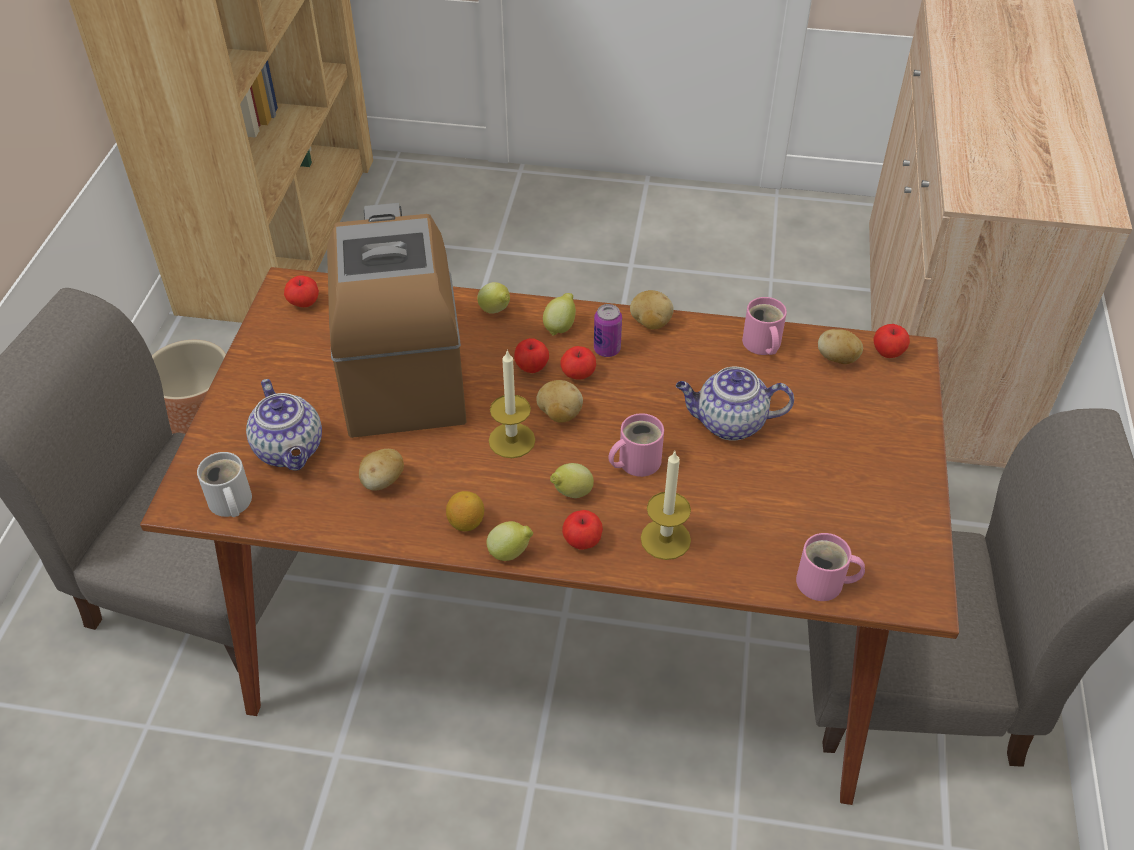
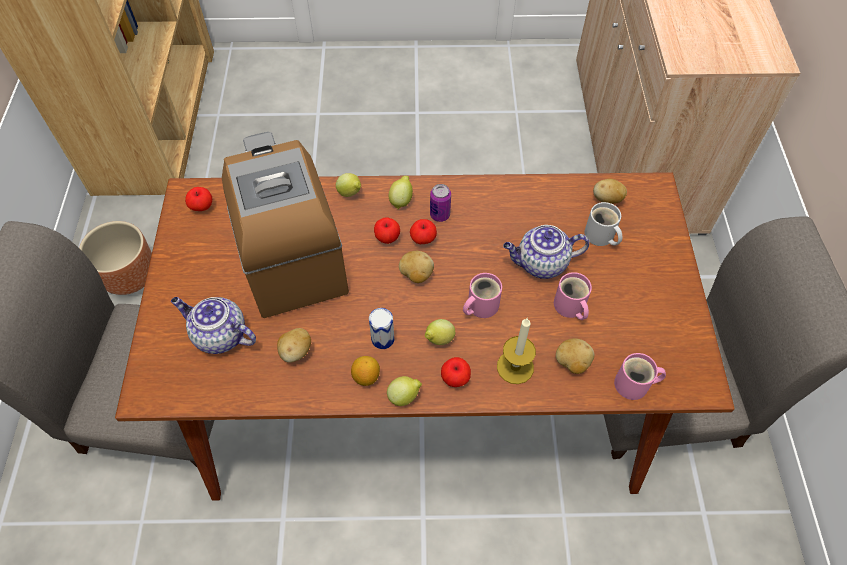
camera: 10 degrees left, 10 degrees up
white mug [197,452,252,517] -> white mug moved to [584,202,622,246]
teapot [246,379,322,470] -> teapot turned 150 degrees clockwise [171,297,256,354]
candle [489,349,535,458] -> none
potato [630,290,674,329] -> potato moved to [556,338,594,374]
pink mug [742,297,787,355] -> pink mug moved to [554,272,592,320]
apple [873,324,910,358] -> none
none -> can [369,308,394,349]

